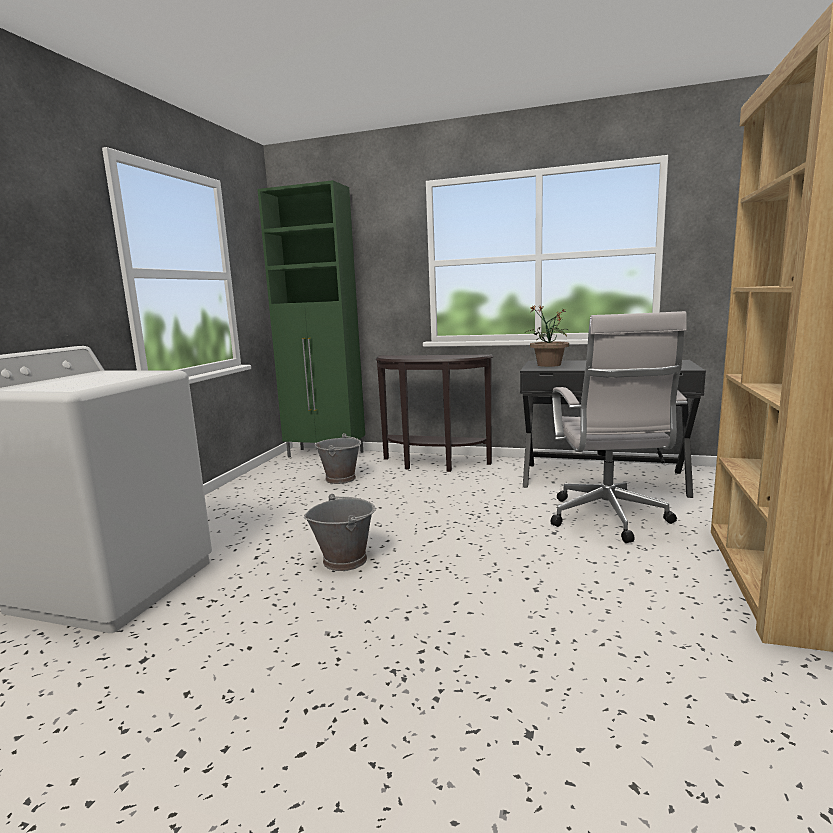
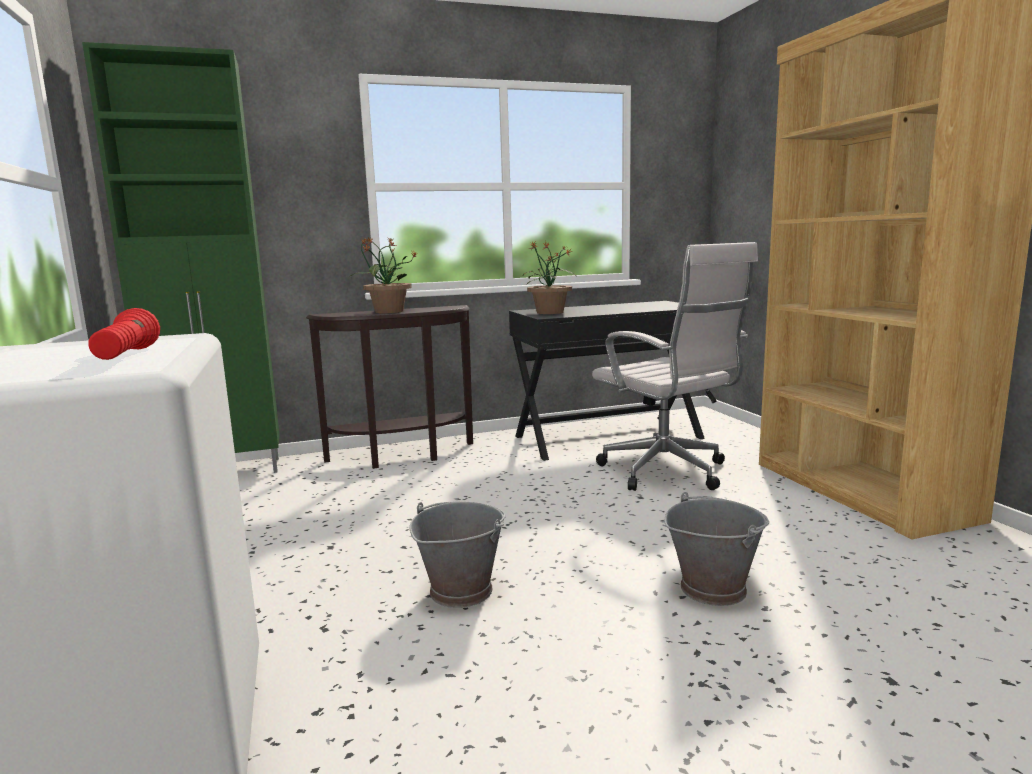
camera: 35 degrees left, 0 degrees up
grey bucket [315,433,361,484] -> grey bucket moved to [665,492,769,606]
none -> red flashlight [88,308,160,360]
none -> potted plant [351,237,418,313]

